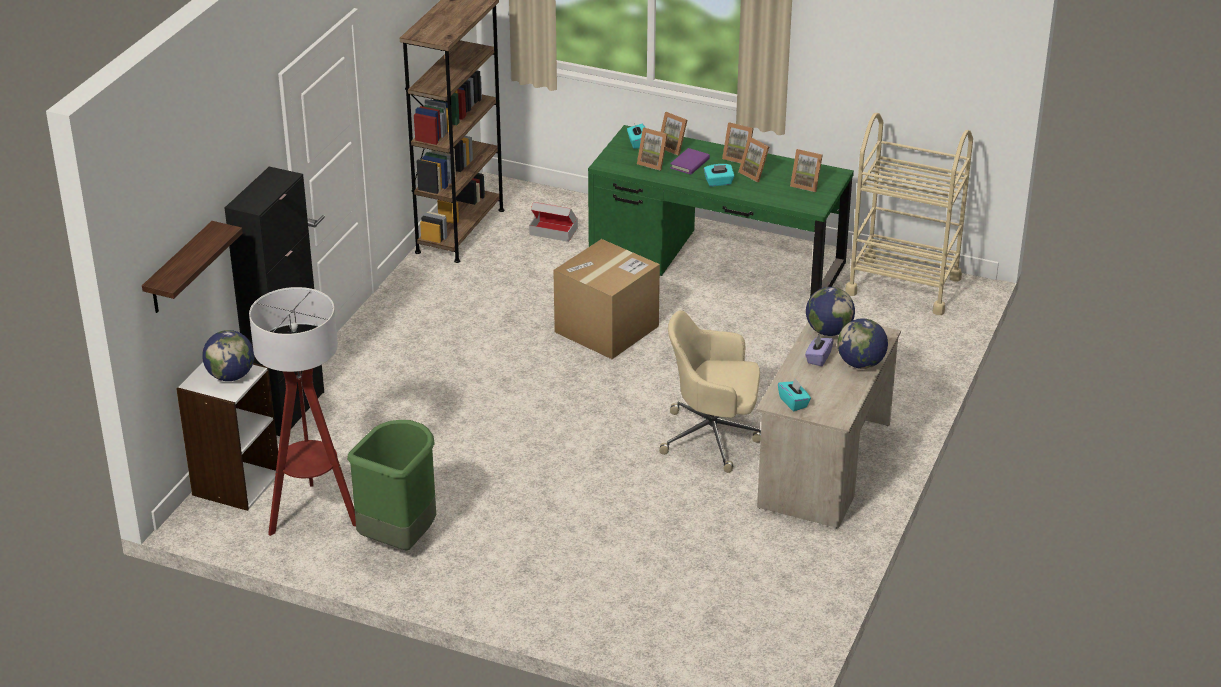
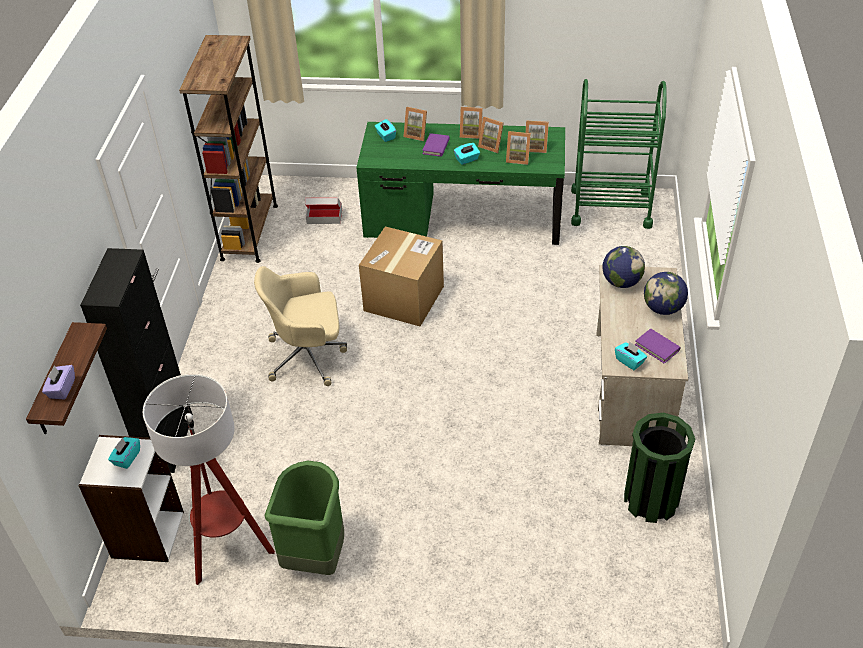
camera: 15 degrees left, 10 degrees up
globe [202,330,254,381] -> turquoise tissue box [108,437,140,469]
picture frame [637,128,668,171] -> picture frame moved to [506,131,531,165]
beige office chair [659,310,761,473] -> beige office chair moved to [254,266,347,386]
purple tissue box [805,334,834,366] -> purple tissue box moved to [42,365,75,400]
beige cart [845,113,973,315] -> green cart [571,79,667,229]
none -> green trash can [624,413,695,523]
none -> purple book [635,329,681,364]

